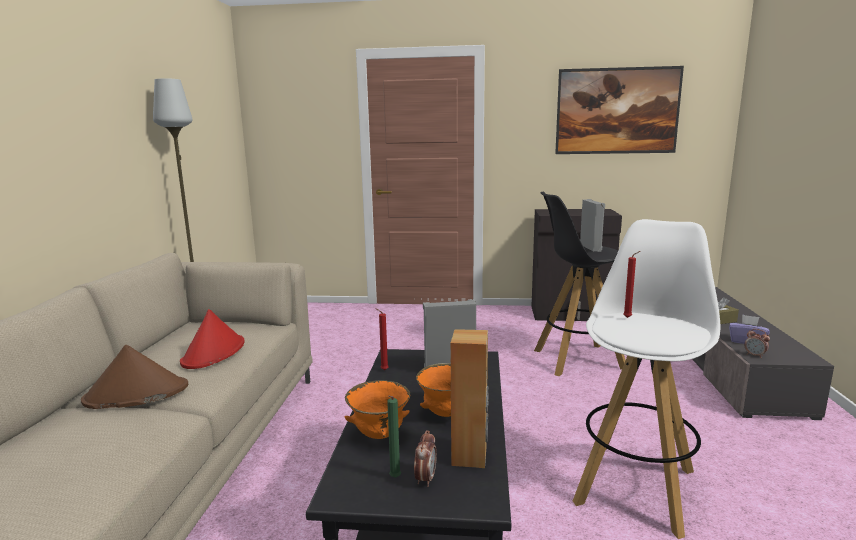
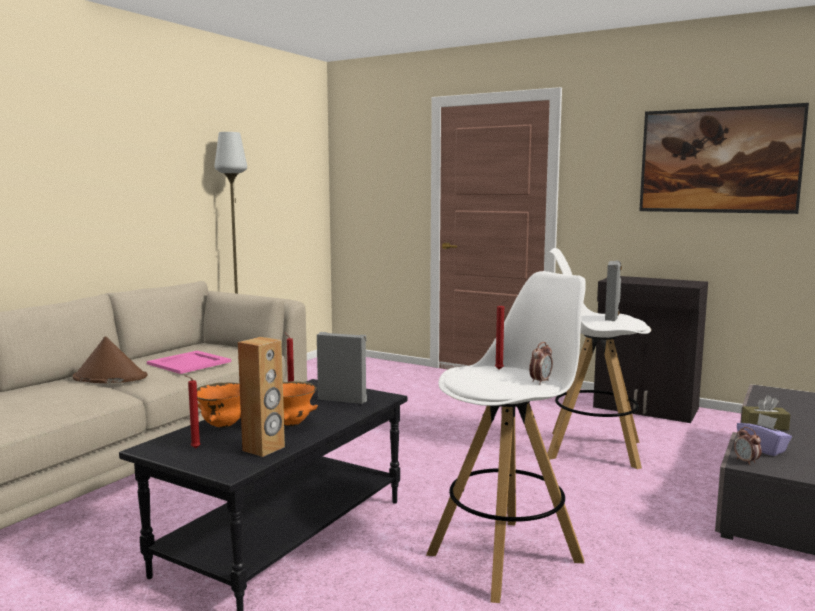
camera: 25 degrees right, 5 degrees down
red hat [180,309,245,369] -> pink tray [147,351,231,374]
green candle [387,396,401,478] -> red candle [184,375,201,448]
alarm clock [414,430,437,487] -> alarm clock moved to [529,342,553,384]
black stool [534,192,626,376] -> white stool [547,248,651,469]

